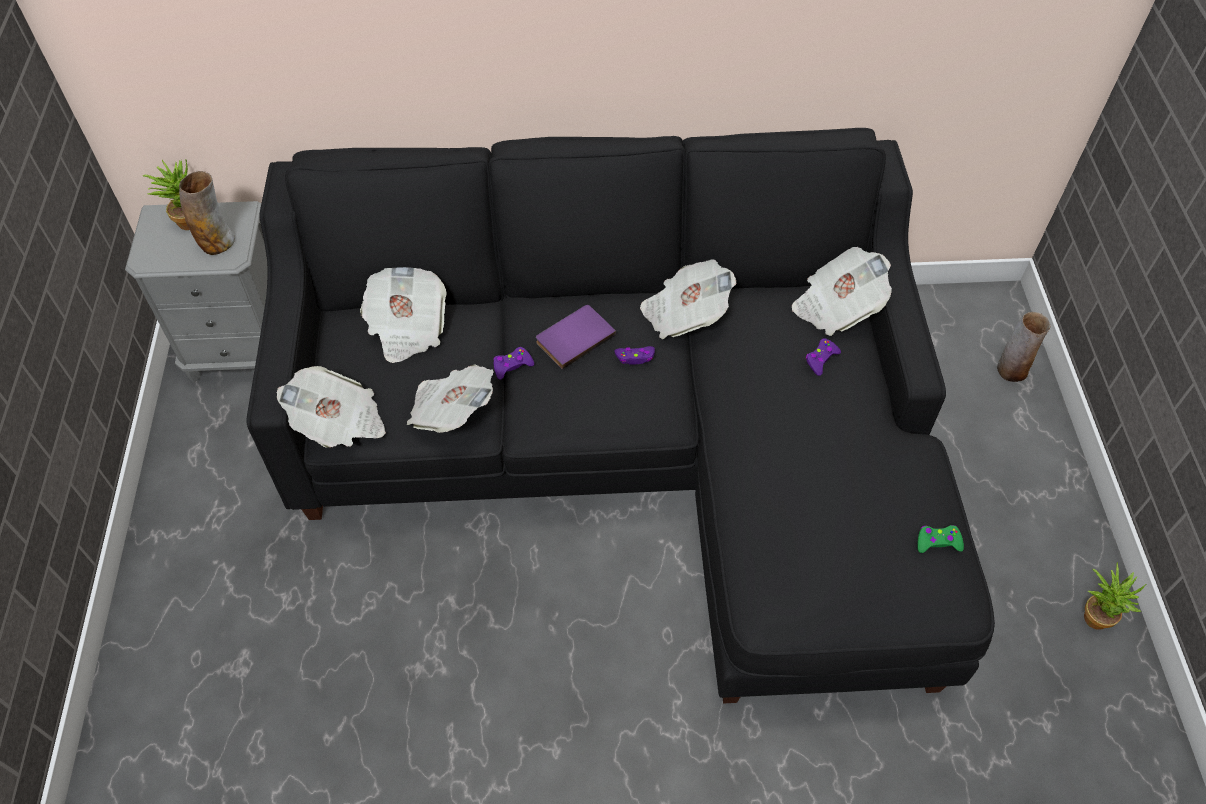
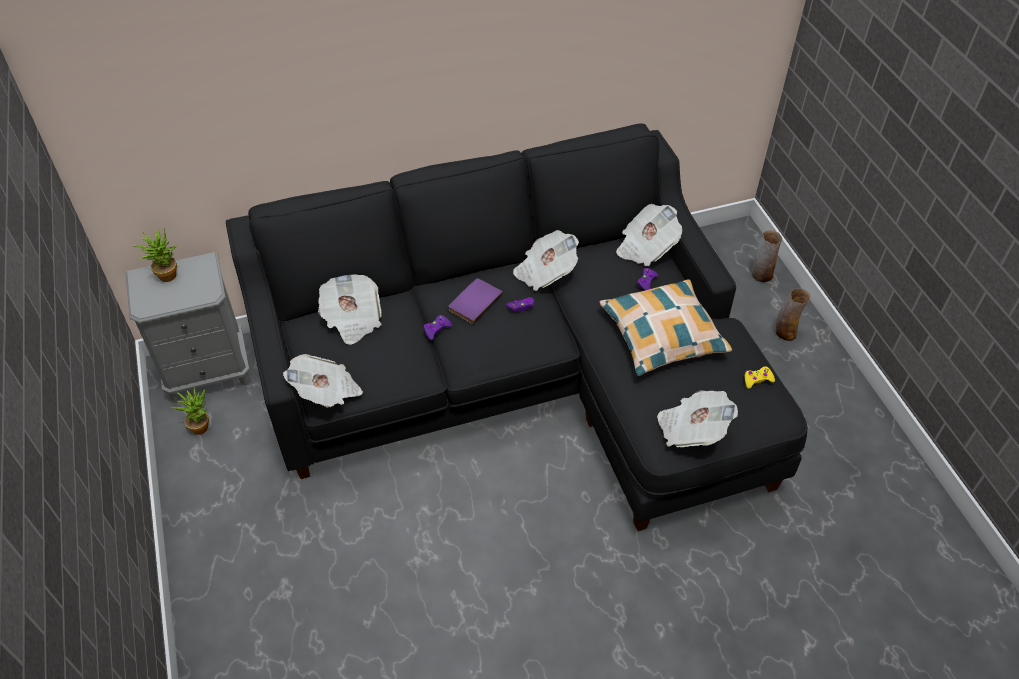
camera: 15 degrees left, 5 degrees down
vase [179,171,235,255] -> vase moved to [775,288,811,341]
newspaper [406,364,494,433] -> newspaper moved to [657,391,738,447]
green game controller [917,525,964,553] -> yellow game controller [745,366,775,389]
potted plant [1084,562,1147,630] -> potted plant moved to [170,387,209,435]
none -> pillow [600,279,732,376]

